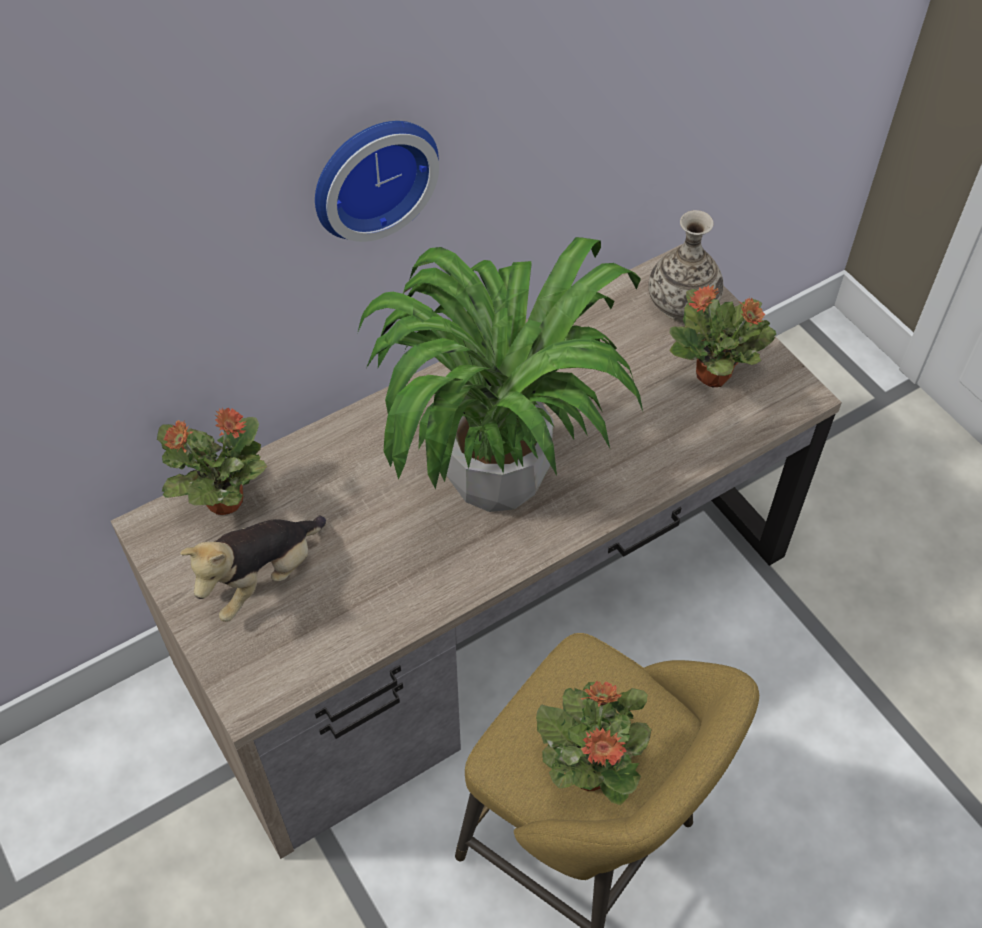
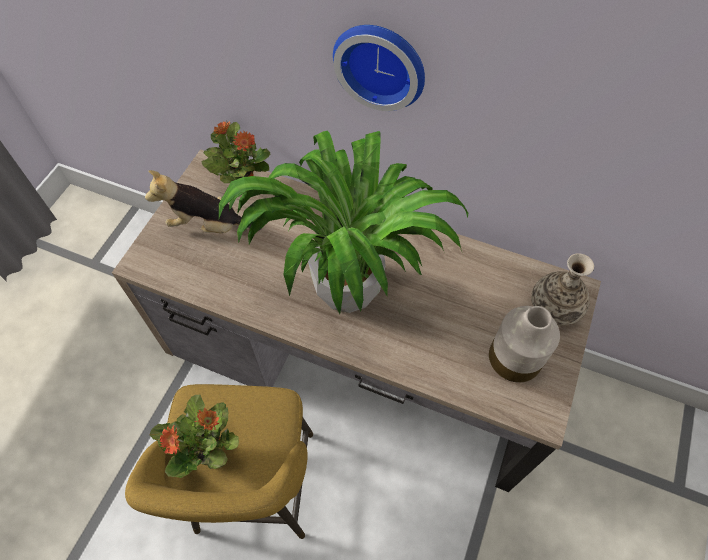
camera: 55 degrees right, 5 degrees up
potted plant [669,285,776,387] -> beige vase [489,306,560,382]

